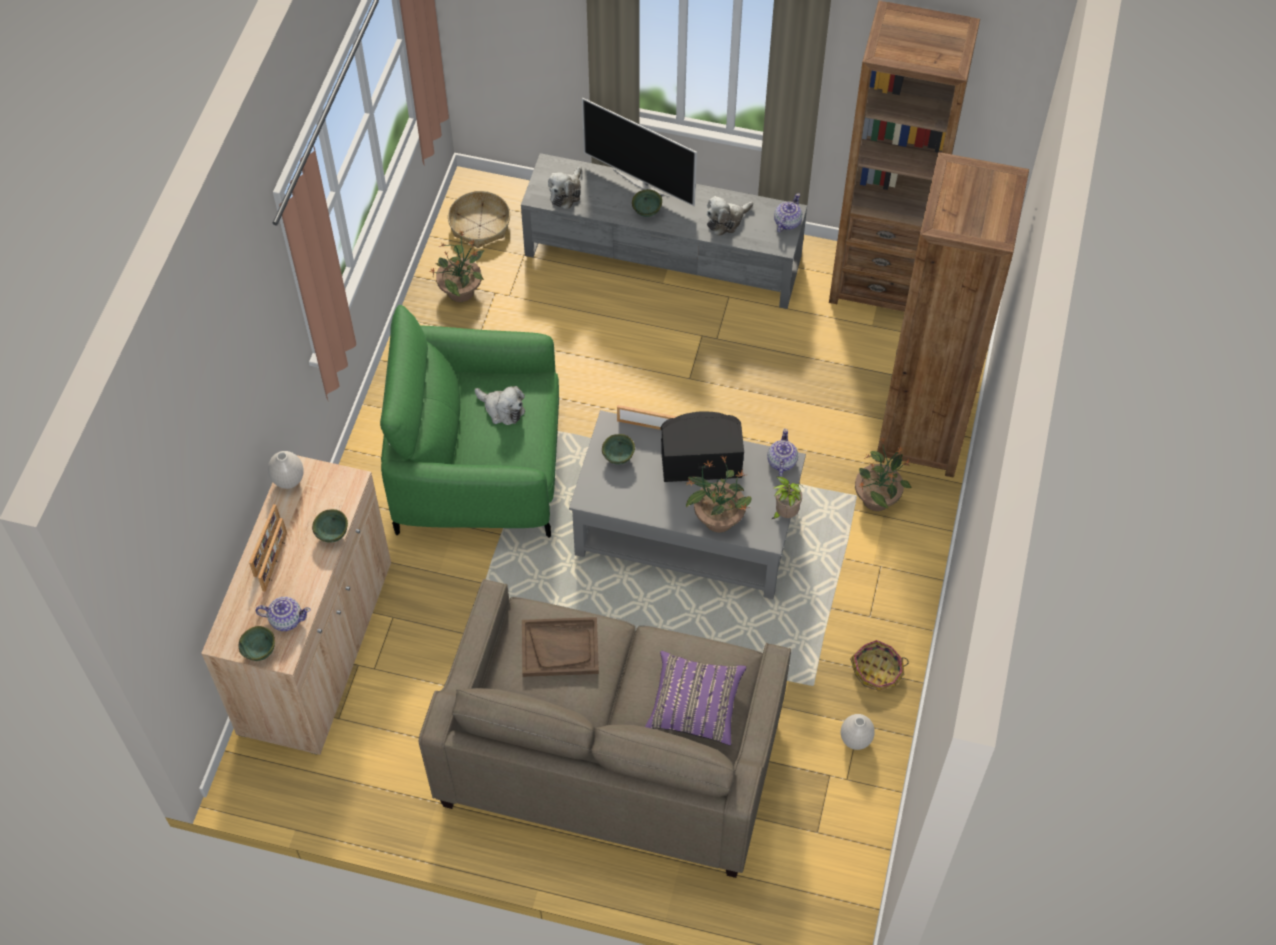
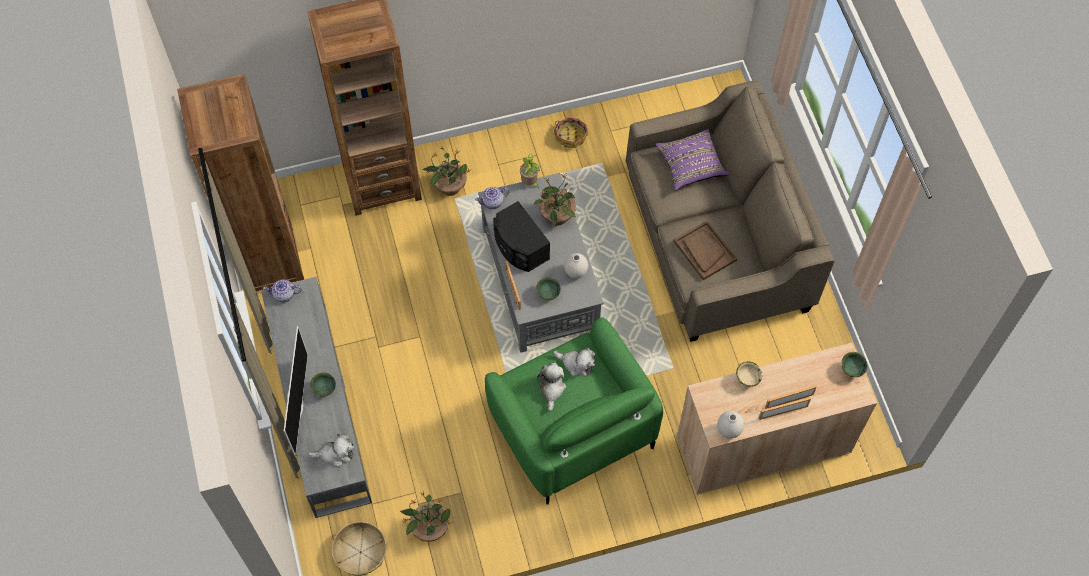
camera: 120 degrees left, 5 degrees up
teapot [256,597,311,631] -> none
green bowl [312,509,348,543] -> beige bowl [736,362,762,387]
plush toy [707,196,753,236] -> plush toy moved to [553,347,595,377]
white vase [841,714,875,750] -> white vase moved to [564,253,588,279]

